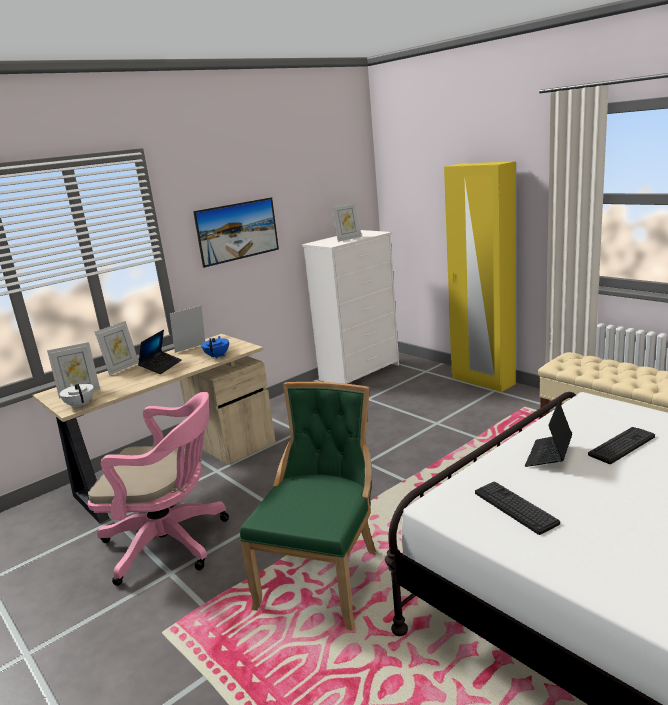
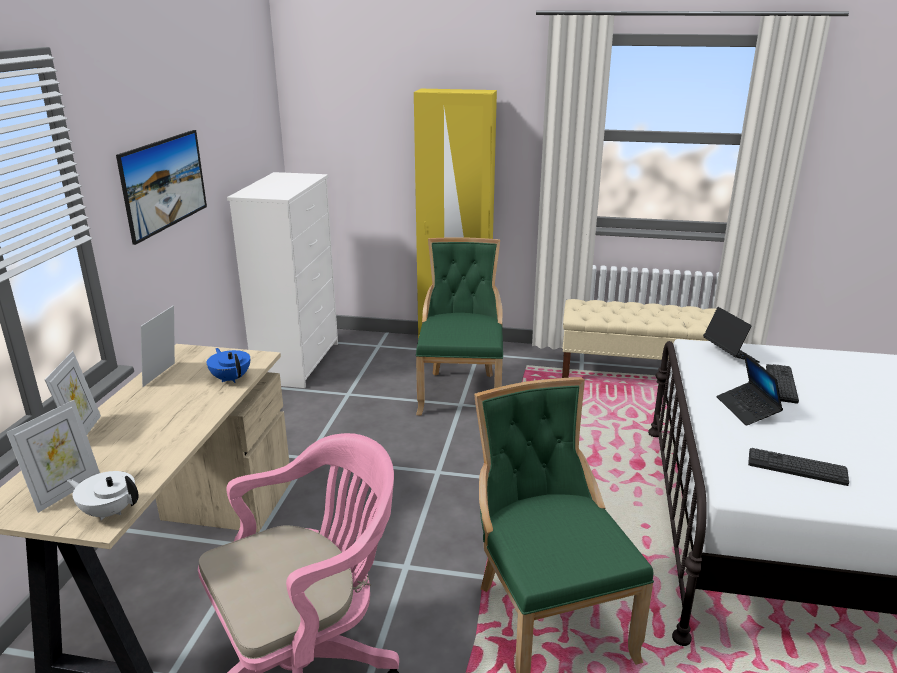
camera: 40 degrees left, 5 degrees up
laptop [138,330,182,374] -> laptop moved to [703,307,760,363]
picture frame [331,201,362,242] -> none
none -> green chair [416,237,503,415]

